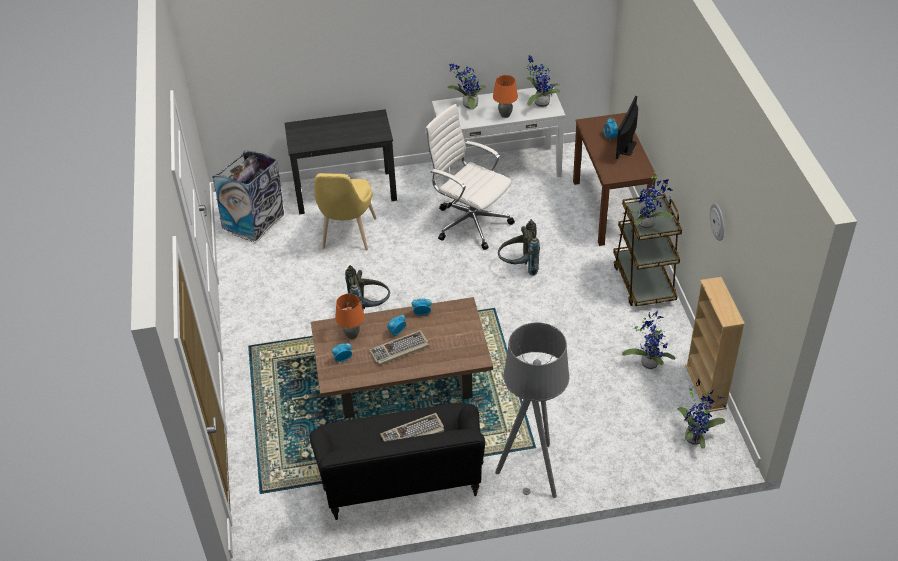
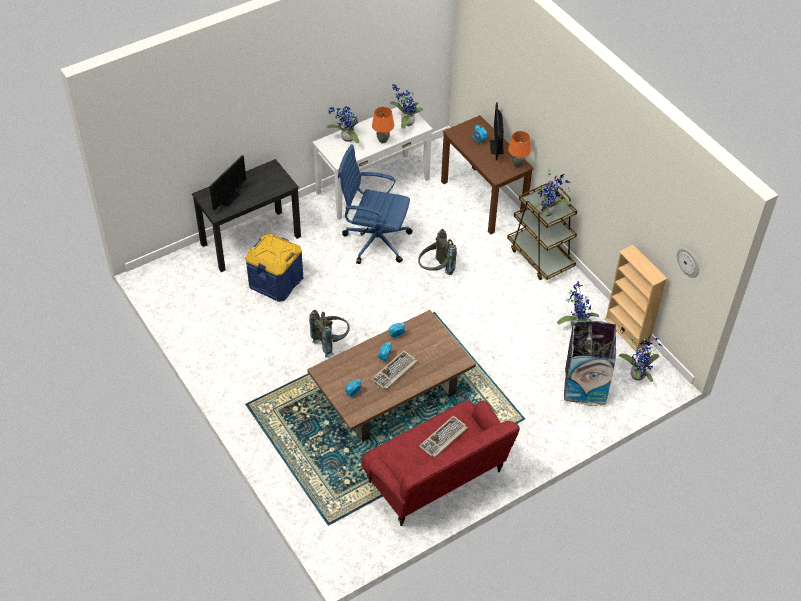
camera: 25 degrees left, 5 degrees up
trash can [213,150,284,242] -> trash can moved to [564,321,617,406]
black sofa [309,403,485,520] -> red sofa [361,400,520,526]
yellow chair [314,173,377,250] -> blue storage box [245,234,303,302]
orange table lamp [335,294,365,339] -> orange table lamp moved to [508,131,531,168]
white office chair [425,104,515,250] -> blue office chair [338,144,413,264]
grey floor lamp [495,322,570,498] -> none
wall clock [710,203,724,241] -> wall clock moved to [677,248,699,278]
none -> monitor [209,155,246,210]

